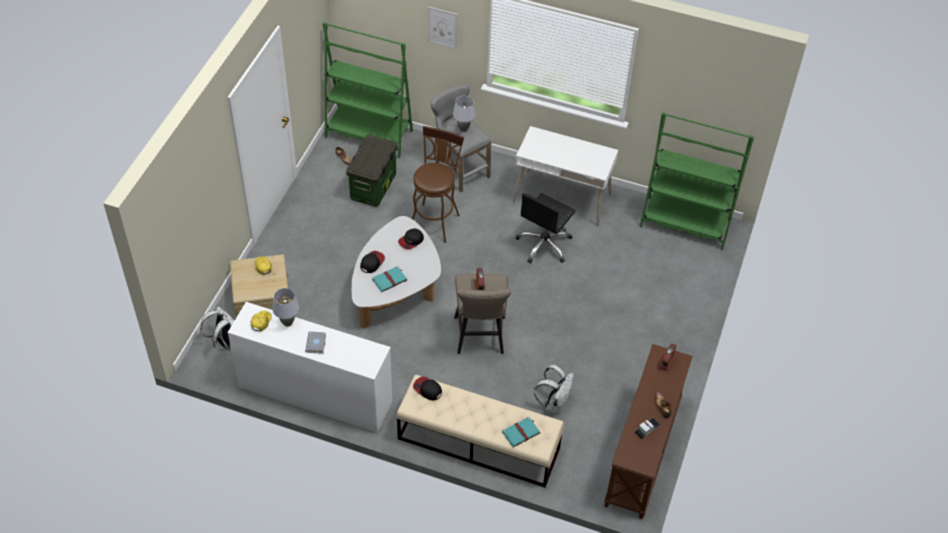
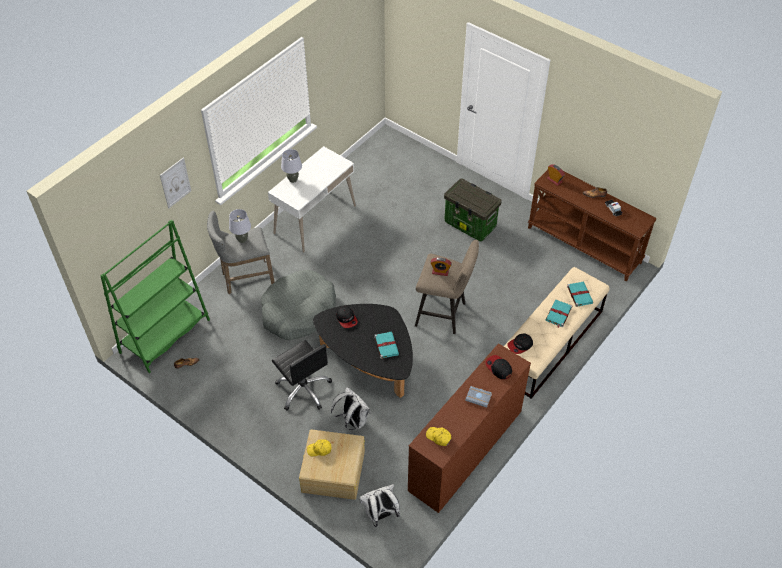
camera: 70 degrees left, 0 degrees up
white dresser [228,302,392,433] -> brown dresser [408,343,531,513]
grey table lamp [273,288,299,327] -> grey table lamp moved to [281,149,302,183]
storage box [346,135,398,207] -> storage box moved to [444,179,502,241]
white coffee table [351,216,441,329] -> black coffee table [313,304,413,398]
cap [360,251,385,273] -> cap moved to [486,355,512,379]
brown stool [412,126,464,243] -> grey dog bed [261,270,336,340]
black office chair [516,193,575,263] -> black office chair moved to [272,340,332,411]
white backpack [534,365,574,414] -> white backpack moved to [331,387,371,430]
green bookcase [640,112,754,250] -> none
none -> turquoise book [546,300,572,328]

